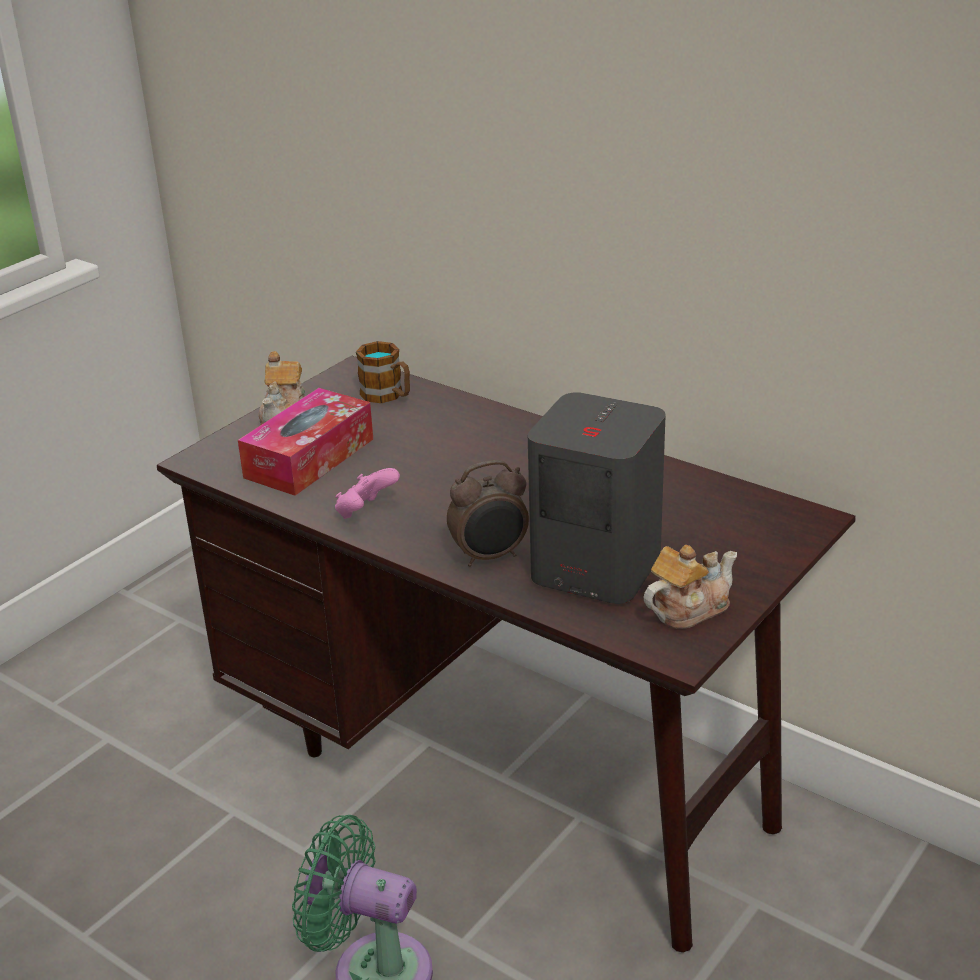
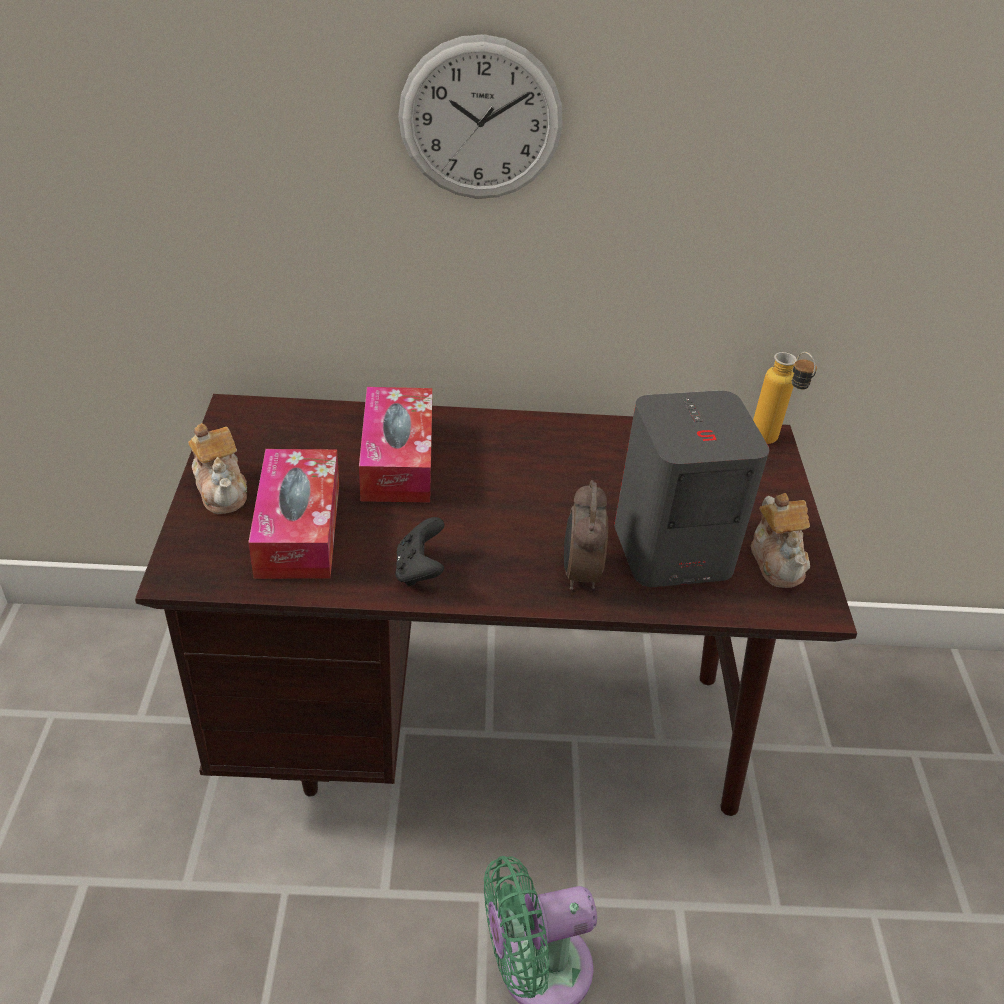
camera: 40 degrees left, 10 degrees up
pink game controller [335,468,400,519] -> black game controller [395,517,445,587]
mug [356,341,410,403] -> none
alarm clock [447,460,529,567] -> alarm clock turned 150 degrees clockwise [564,480,608,590]
teapot [644,545,737,629] -> teapot turned 150 degrees clockwise [751,493,810,588]
none -> tissue box [359,387,432,503]
none -> wall clock [398,34,563,199]
none -> bottle [753,352,817,444]

